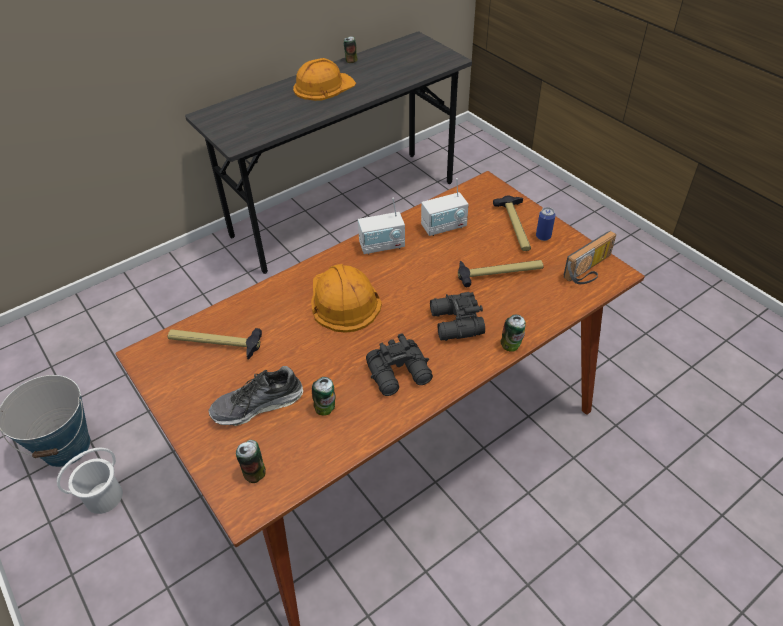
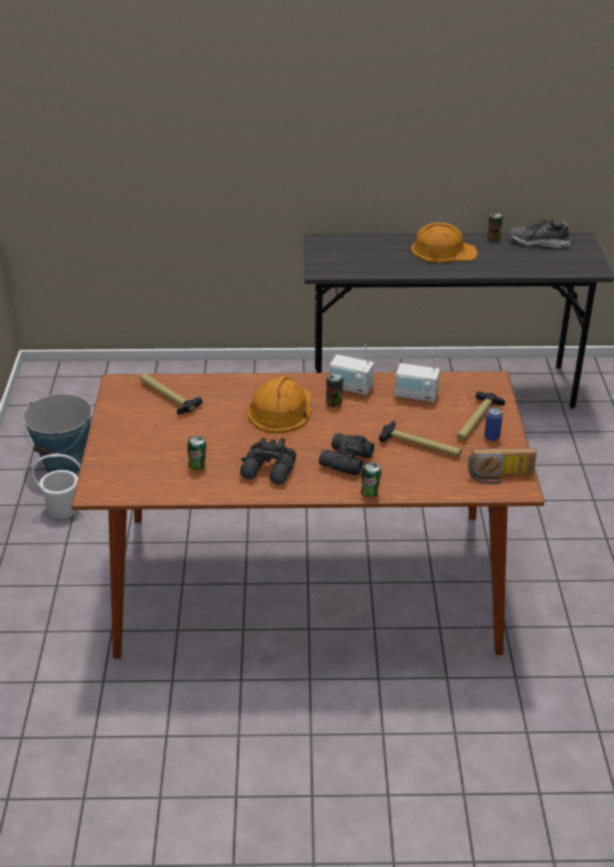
camera: 35 degrees right, 10 degrees down
shoe [209,366,303,426] -> shoe moved to [511,220,570,248]
can [236,440,266,483] -> can moved to [326,374,343,407]

